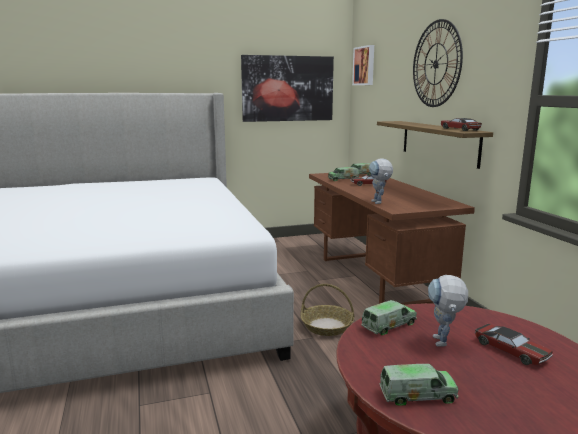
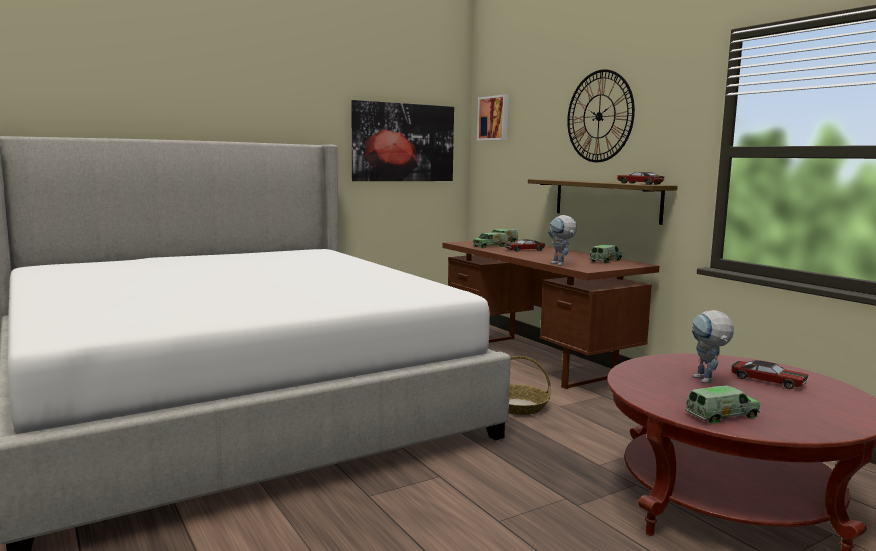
camera: 15 degrees left, 5 degrees down
toy truck [361,300,417,335] -> toy truck moved to [589,245,622,263]

